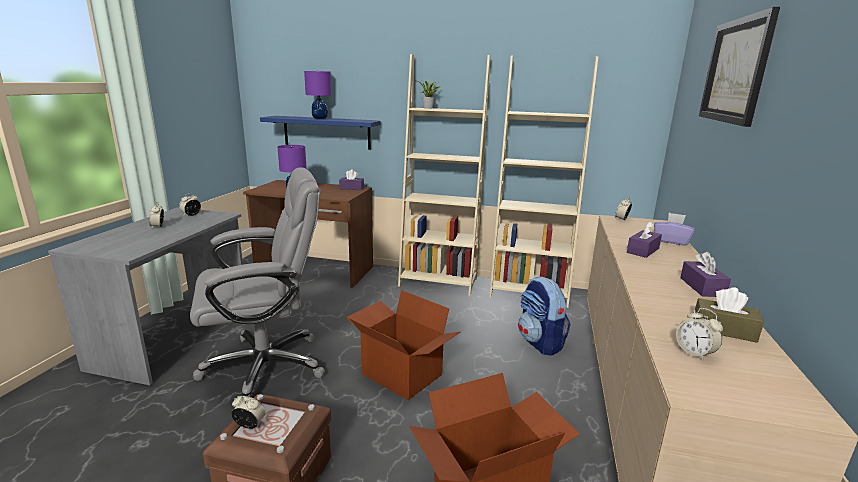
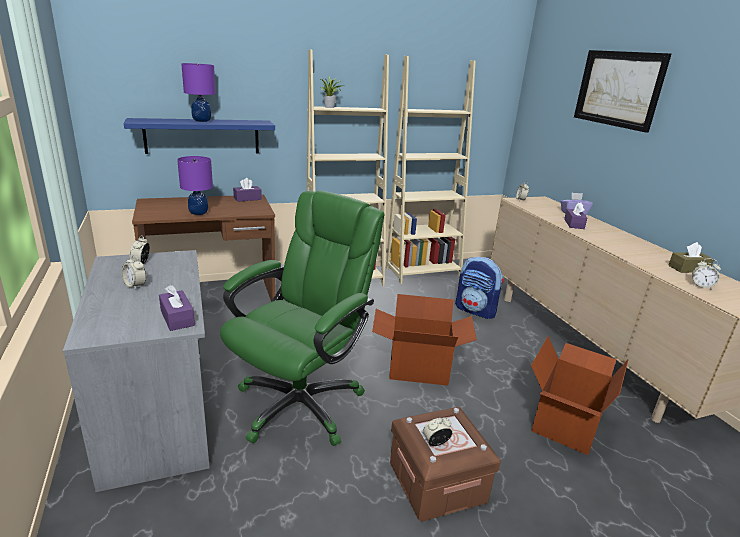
camera: 35 degrees left, 5 degrees up
grey office chair [190,167,325,397] -> green office chair [220,191,385,446]
purple tissue box [680,252,731,297] -> purple tissue box moved to [159,285,195,331]

